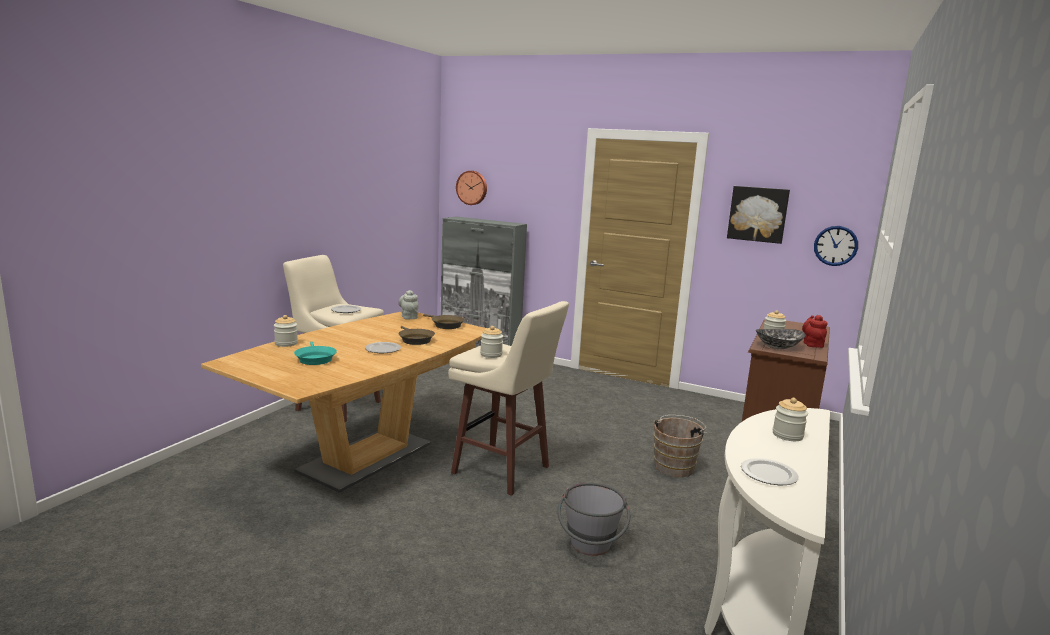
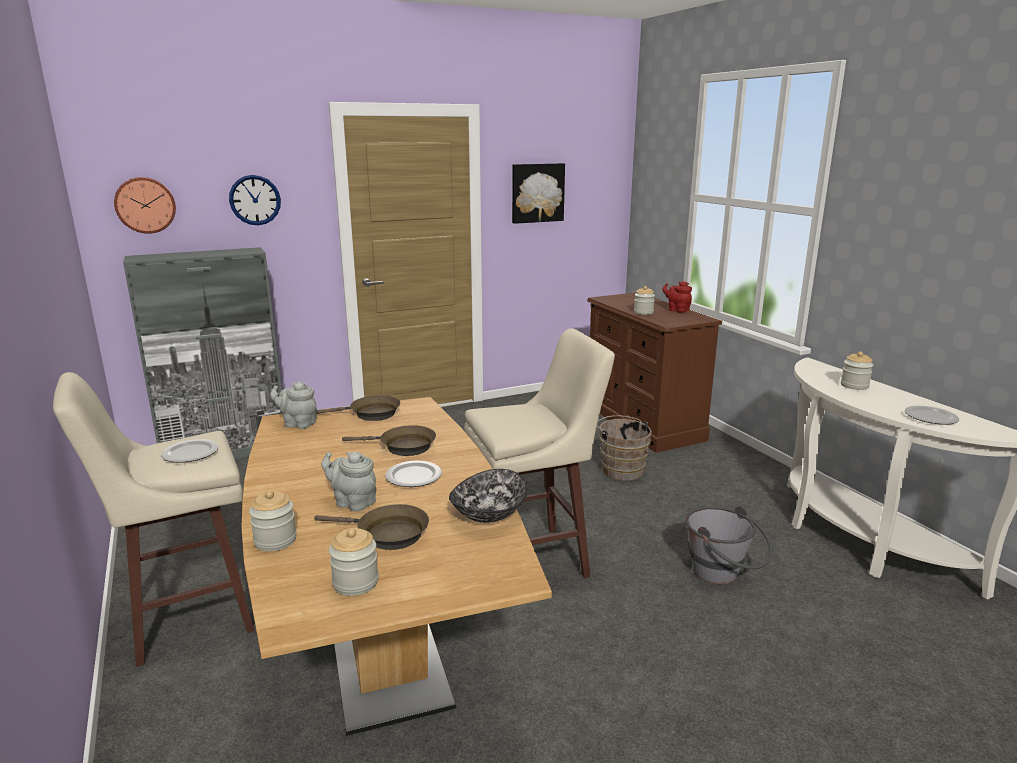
camera: 50 degrees left, 5 degrees up
turquoise frying pan [294,342,337,365] -> brown frying pan [314,504,429,550]
jar [480,326,503,358] -> jar moved to [329,528,379,596]
bowl [756,329,805,349] -> bowl moved to [449,469,528,523]
wall clock [814,226,858,266] -> wall clock moved to [229,175,281,225]
none -> grey teapot [321,452,377,512]

